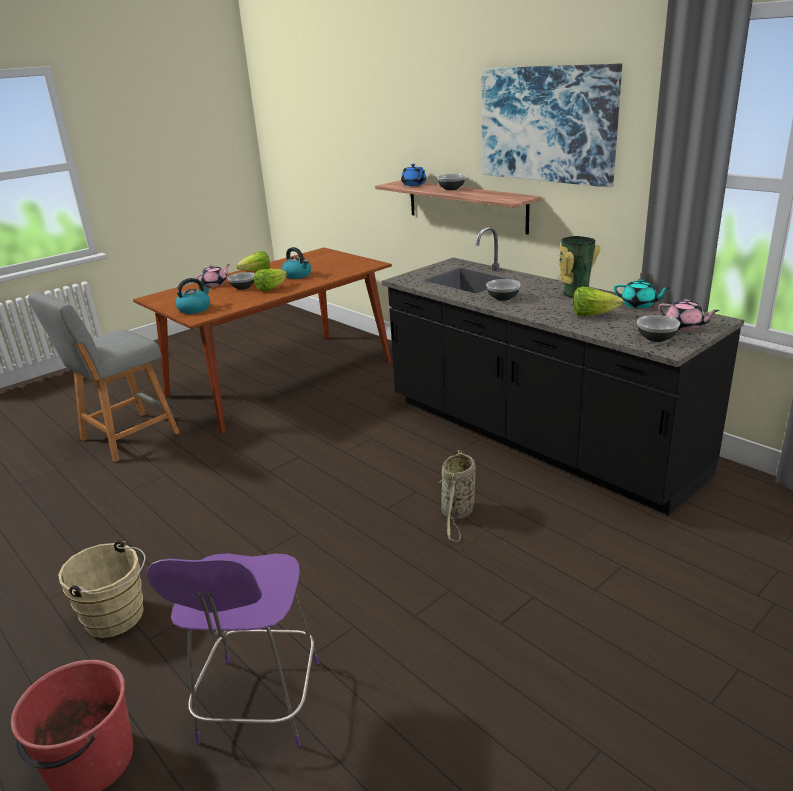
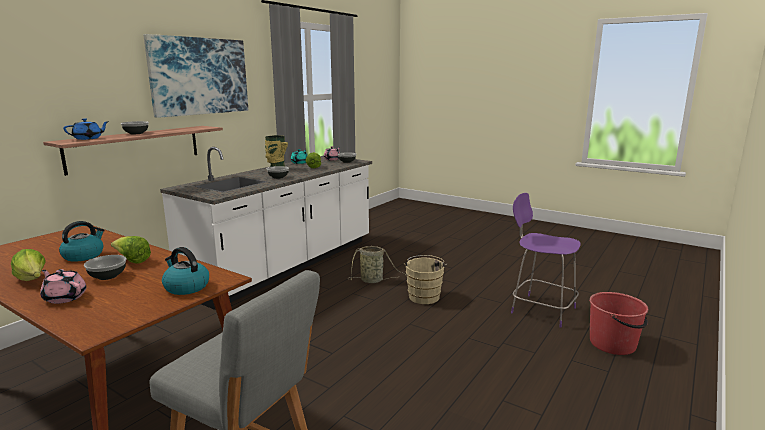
camera: 105 degrees left, 10 degrees down
beige bucket [58,540,145,638] -> beige bucket moved to [404,255,447,304]
purple chair [147,553,319,747] -> purple chair turned 135 degrees counterclockwise [511,193,581,328]
black counter [382,226,744,516] -> white counter [160,147,372,310]

